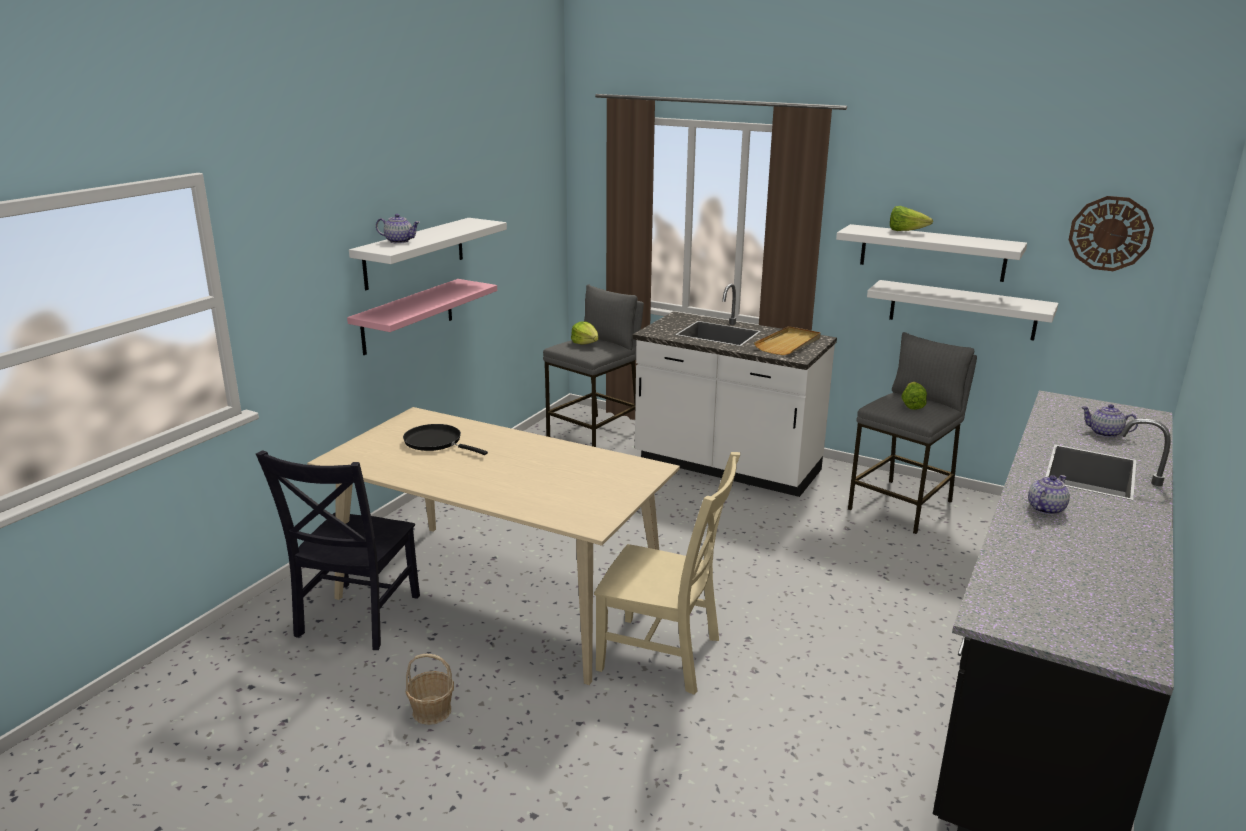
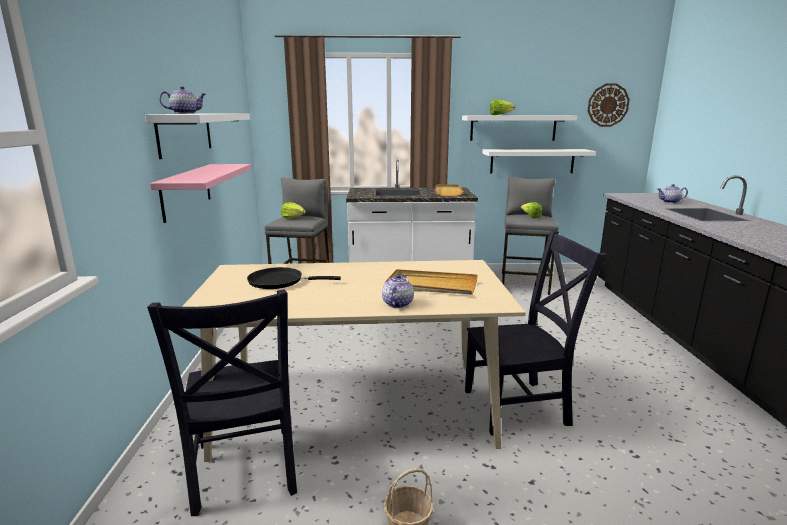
camera: 30 degrees left, 5 degrees down
beige chair [594,452,740,695] -> black chair [465,231,606,436]
teapot [1028,475,1070,515] -> teapot moved to [382,274,414,308]
none -> beige tray [385,269,478,295]

